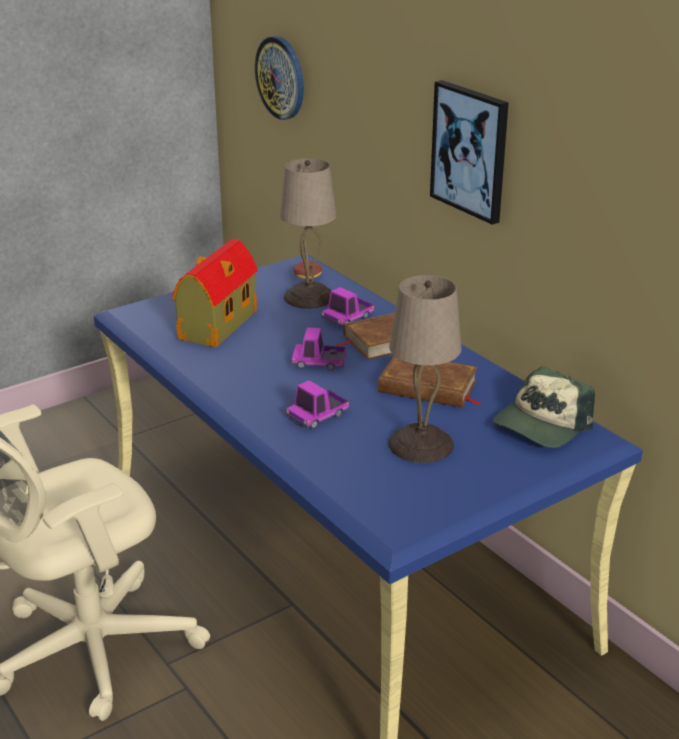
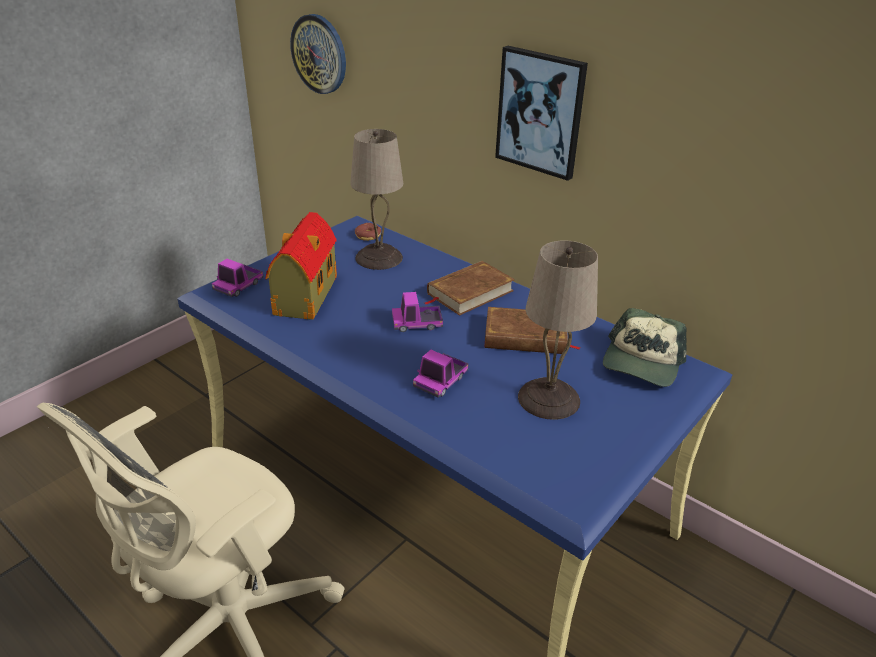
camera: 15 degrees left, 5 degrees up
toy truck [322,287,374,327] -> toy truck moved to [212,259,264,297]

